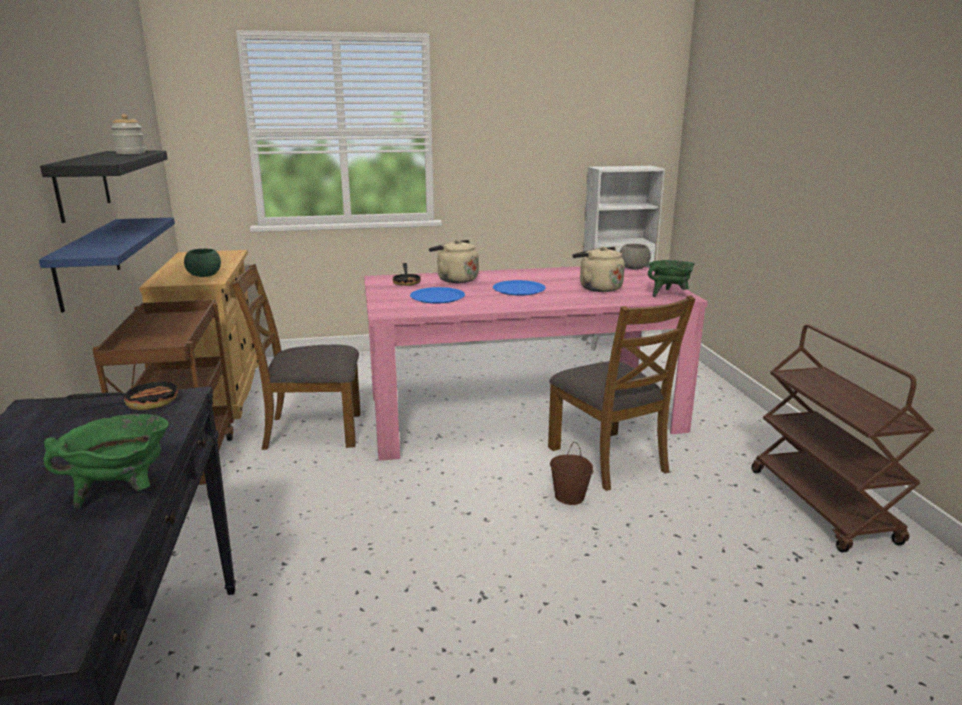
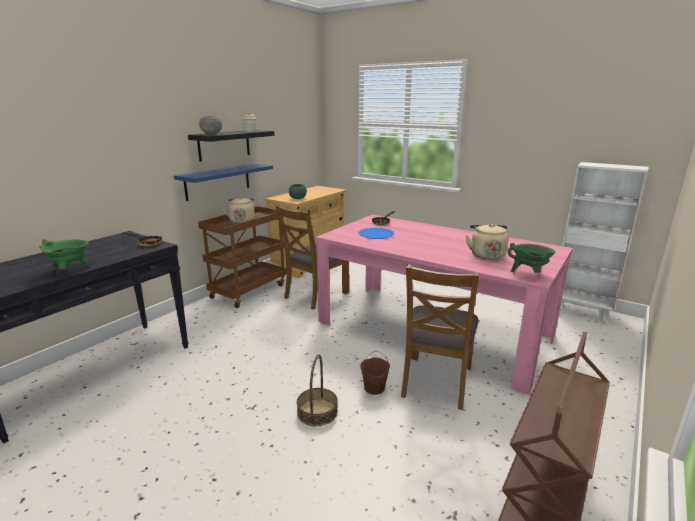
camera: 45 degrees right, 0 degrees up
brown chair [232,264,361,450] -> brown chair turned 90 degrees counterclockwise [275,205,349,310]
beige kettle [429,240,479,283] -> beige kettle moved to [222,197,255,224]
blue plate [493,280,546,296] -> none
grey bowl [620,244,651,269] -> grey bowl moved to [199,116,222,134]
none -> basket [297,354,338,426]

